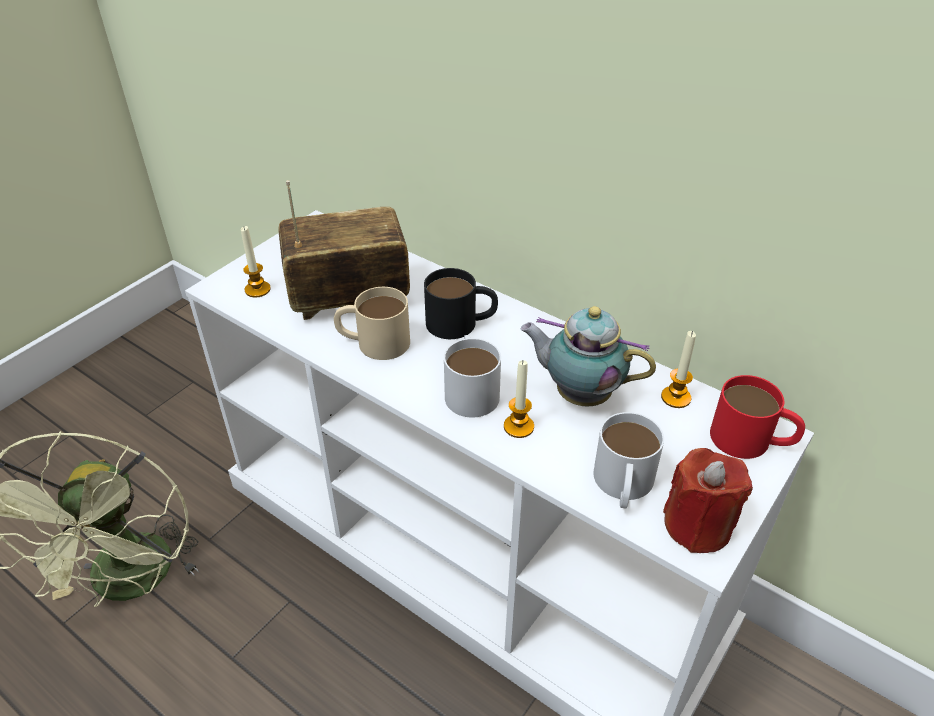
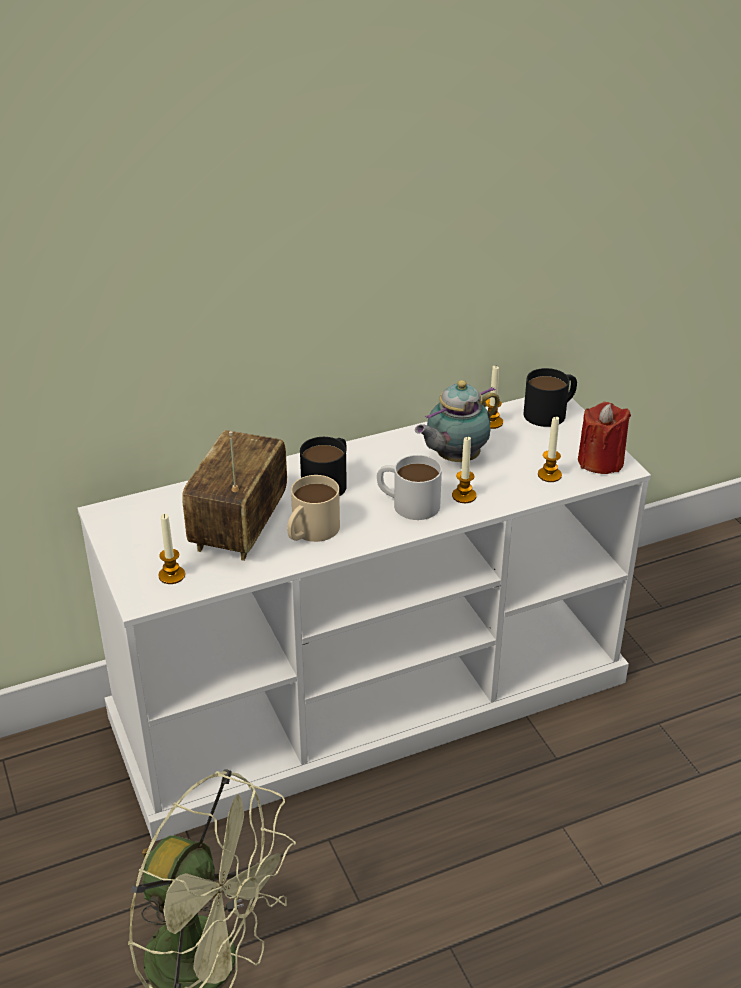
camera: 60 degrees left, 5 degrees down
white mug [593,412,664,509] -> candle [538,417,562,482]
red mug [710,375,805,459] -> black mug [523,368,577,427]

